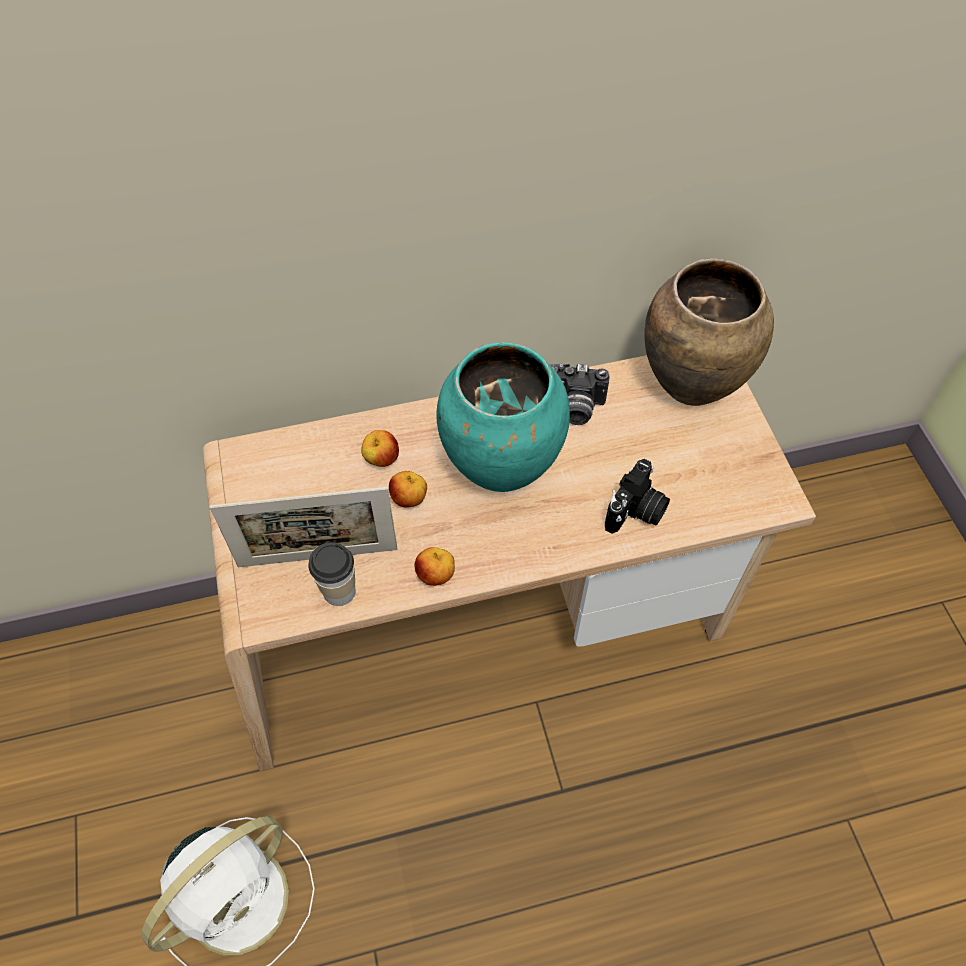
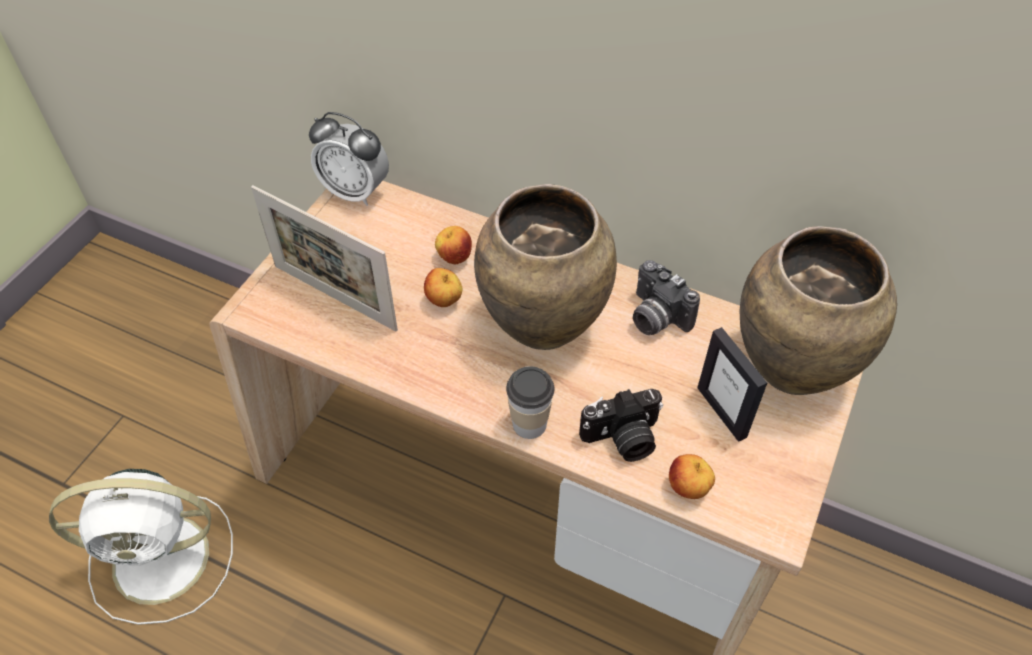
camera: 40 degrees right, 5 degrees down
cup [308,542,356,606] -> cup moved to [506,366,555,439]
apple [414,547,455,586] -> apple moved to [669,454,715,499]
turquoise vase [437,342,570,492] -> brown vase [474,184,617,350]
none -> alarm clock [309,112,389,206]
none -> picture frame [697,327,767,442]

